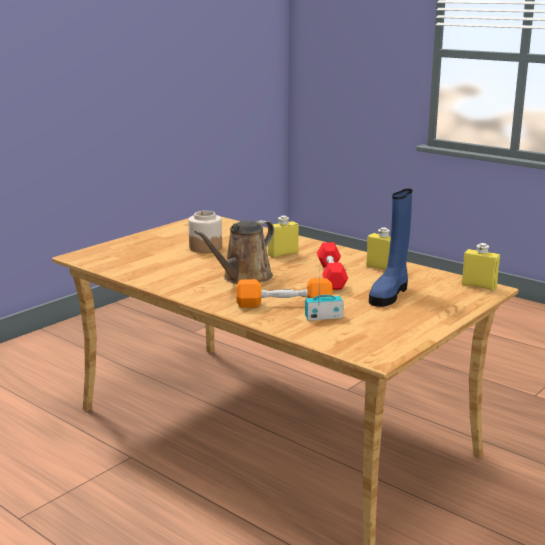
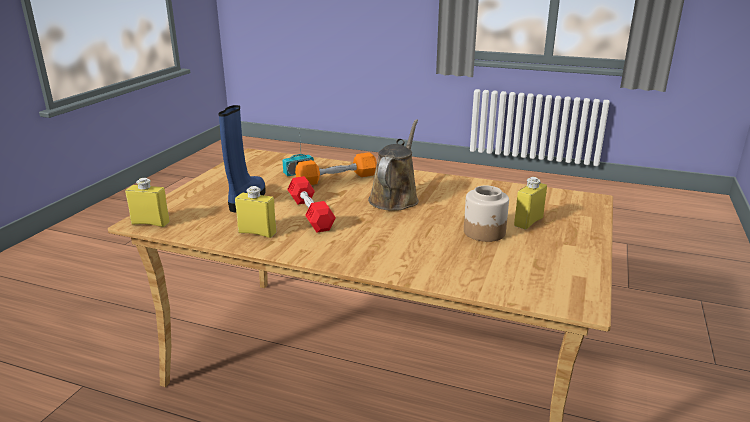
camera: 160 degrees right, 5 degrees up
yellow bottle [268,216,299,258] -> yellow bottle moved to [514,177,547,229]

